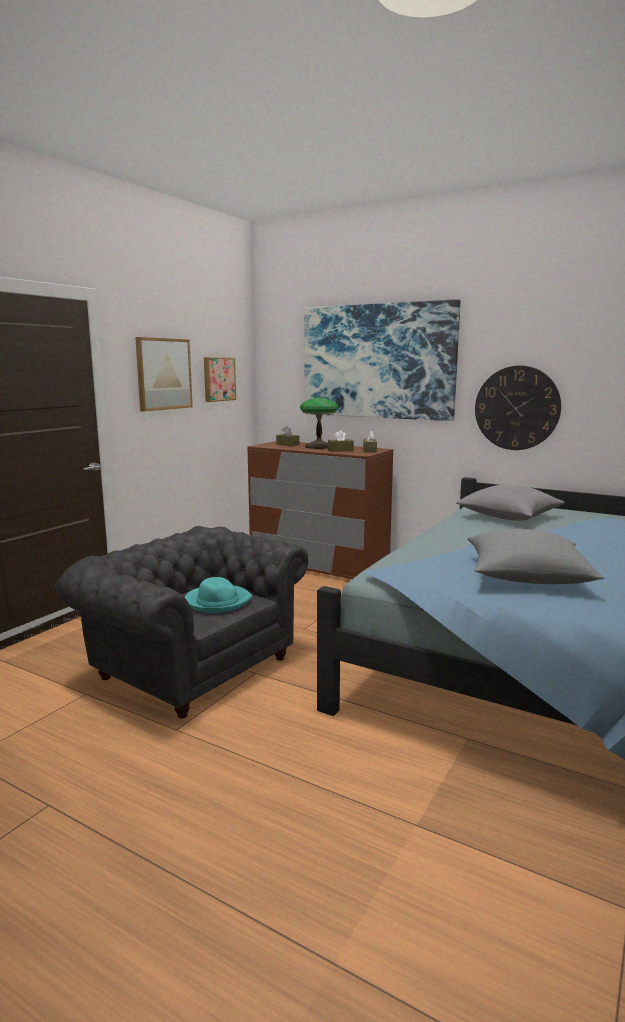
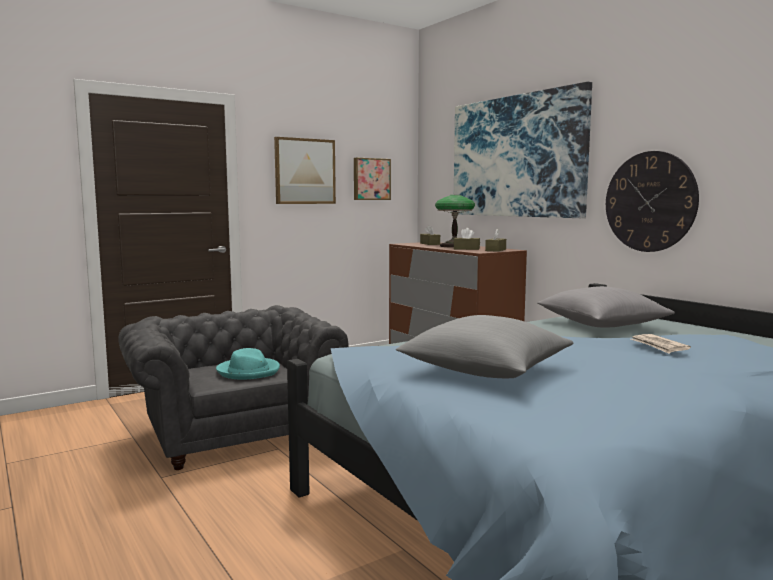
camera: 25 degrees right, 5 degrees down
none -> newspaper [631,334,691,354]

